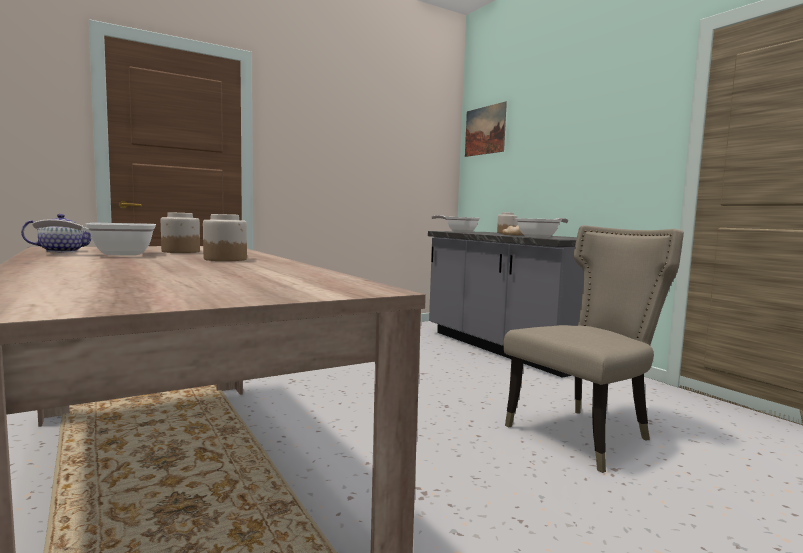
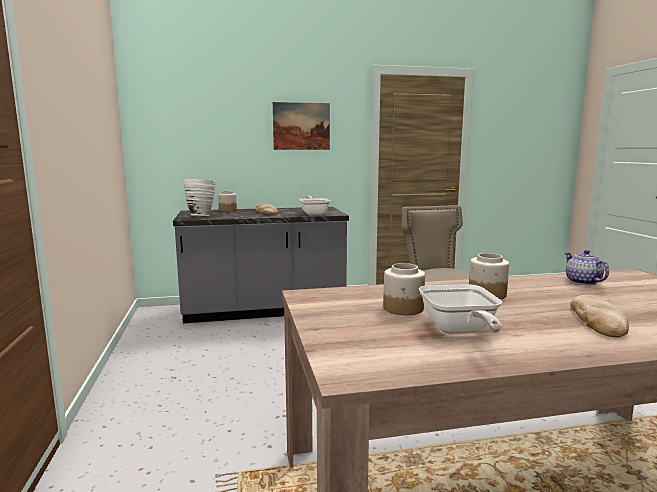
camera: 70 degrees left, 5 degrees up
teapot [21,214,91,252] -> teapot moved to [565,250,609,285]
frying pan [431,215,480,232] -> white vase [184,179,216,216]
picture [465,101,507,157] -> picture moved to [273,102,330,150]
none -> bread [571,294,629,337]

